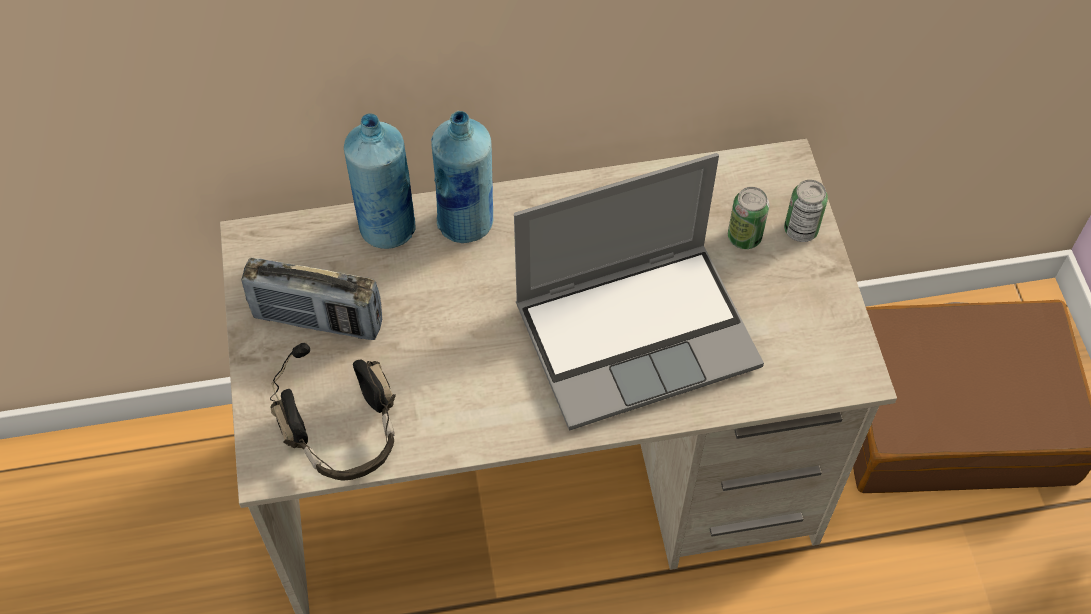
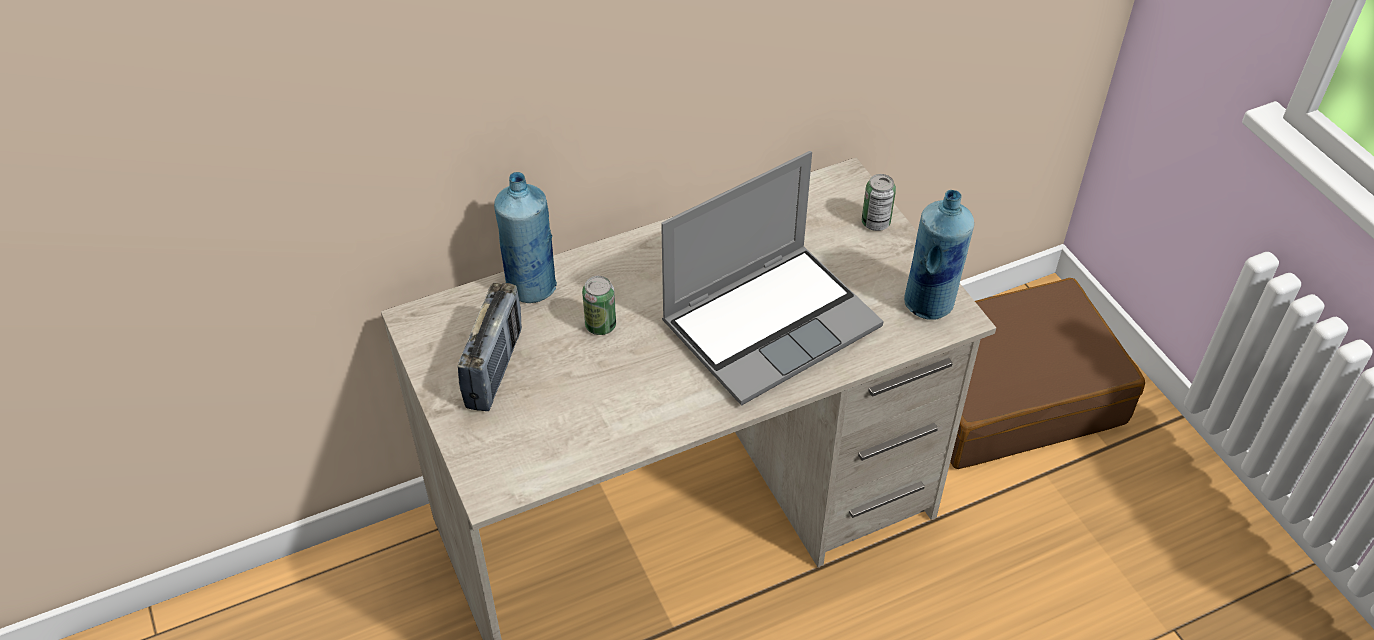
camera: 15 degrees left, 10 degrees down
radio [241,258,382,340] -> radio turned 75 degrees counterclockwise [458,283,522,411]
black headphones [270,343,396,481] -> none
blue bottle [431,111,493,243] -> blue bottle moved to [904,190,974,320]
can [728,187,769,249] -> can moved to [582,276,616,335]

